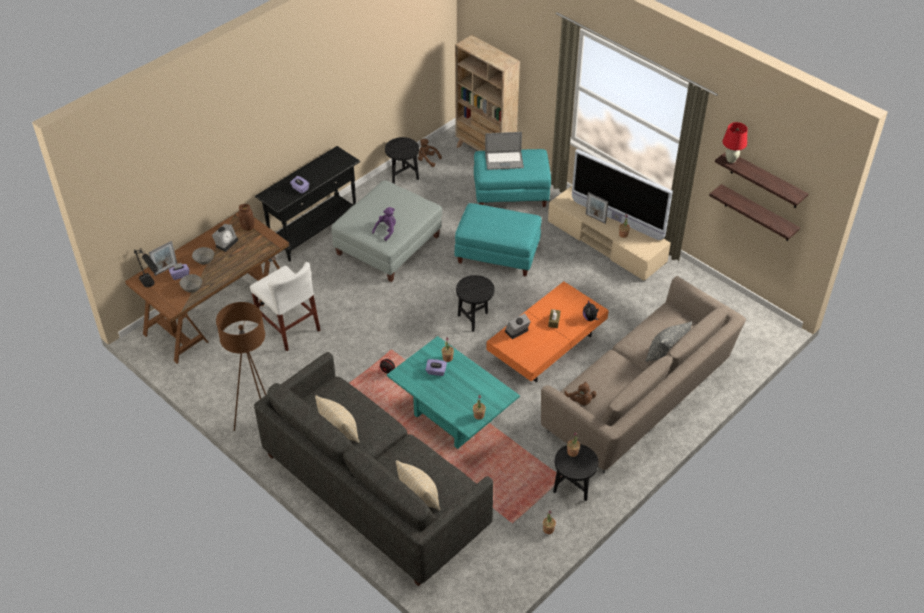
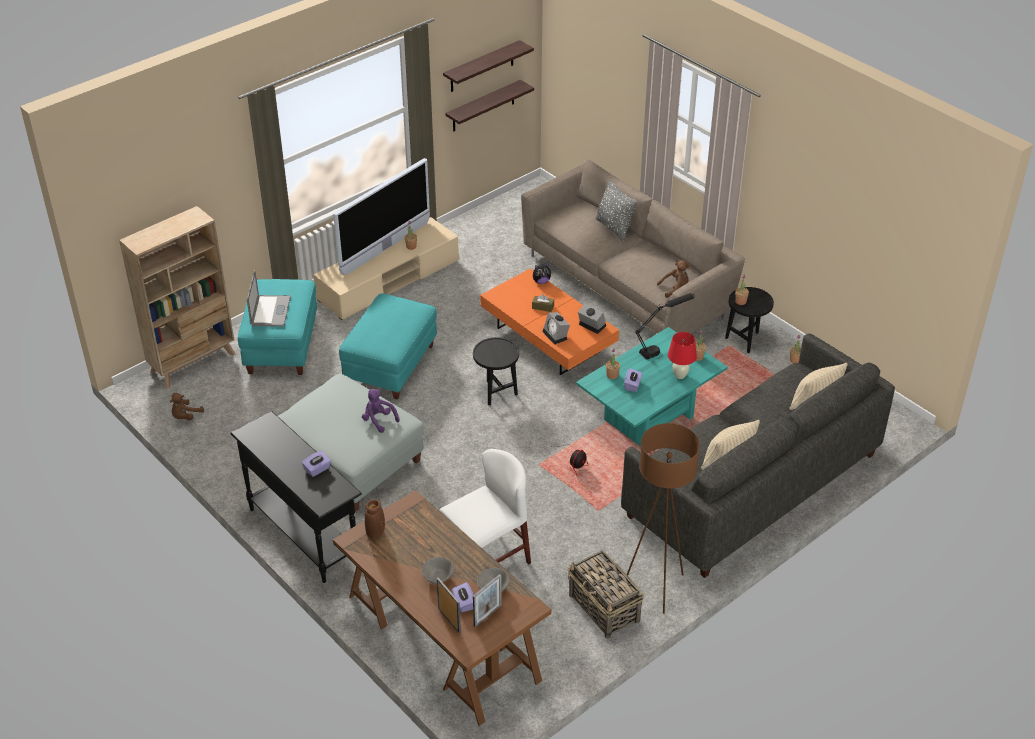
camera: 85 degrees left, 5 degrees down
black table lamp [134,249,159,287] -> black table lamp moved to [635,293,695,360]
alarm clock [212,224,238,252] -> alarm clock moved to [578,304,606,334]
black side table [385,137,419,184] -> none
picture frame [586,192,608,224] -> picture frame moved to [473,574,502,627]
red table lamp [723,122,748,163] -> red table lamp moved to [668,332,697,379]
none -> basket [568,550,644,639]

